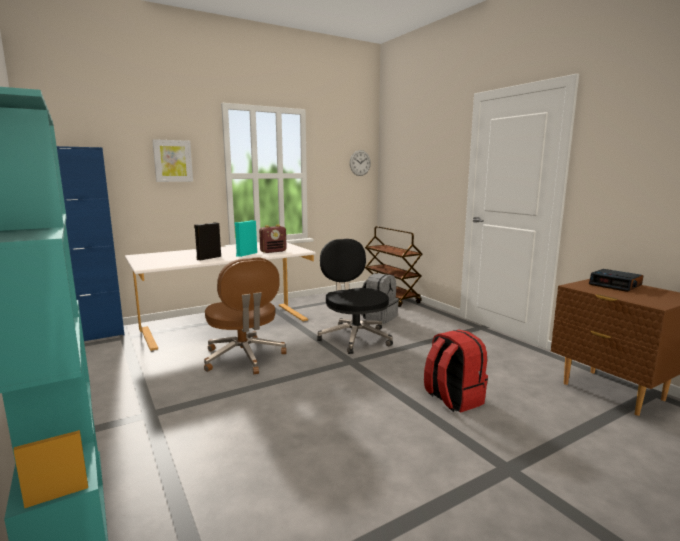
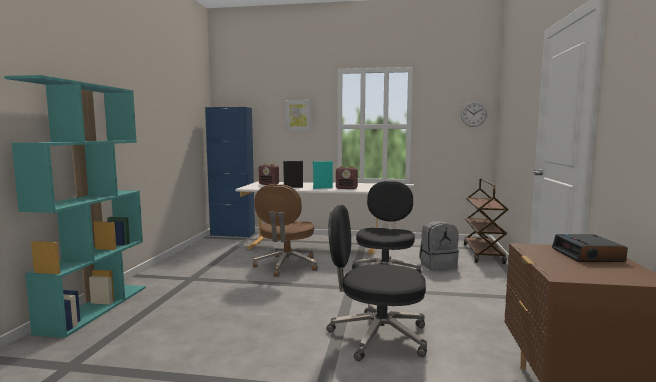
camera: 40 degrees right, 5 degrees down
red backpack [424,329,488,413] -> black office chair [327,205,427,361]
none -> radio [259,163,279,185]

